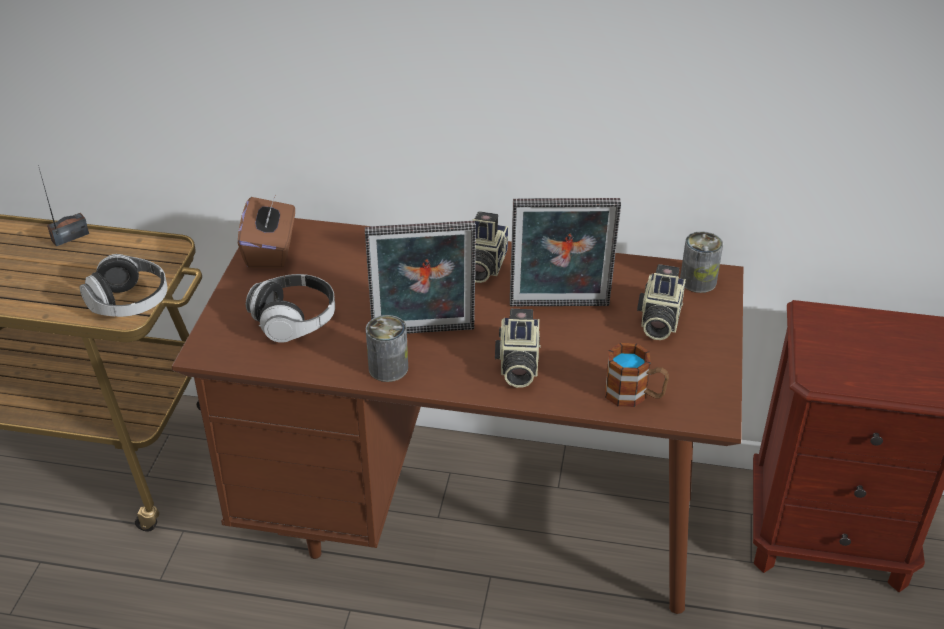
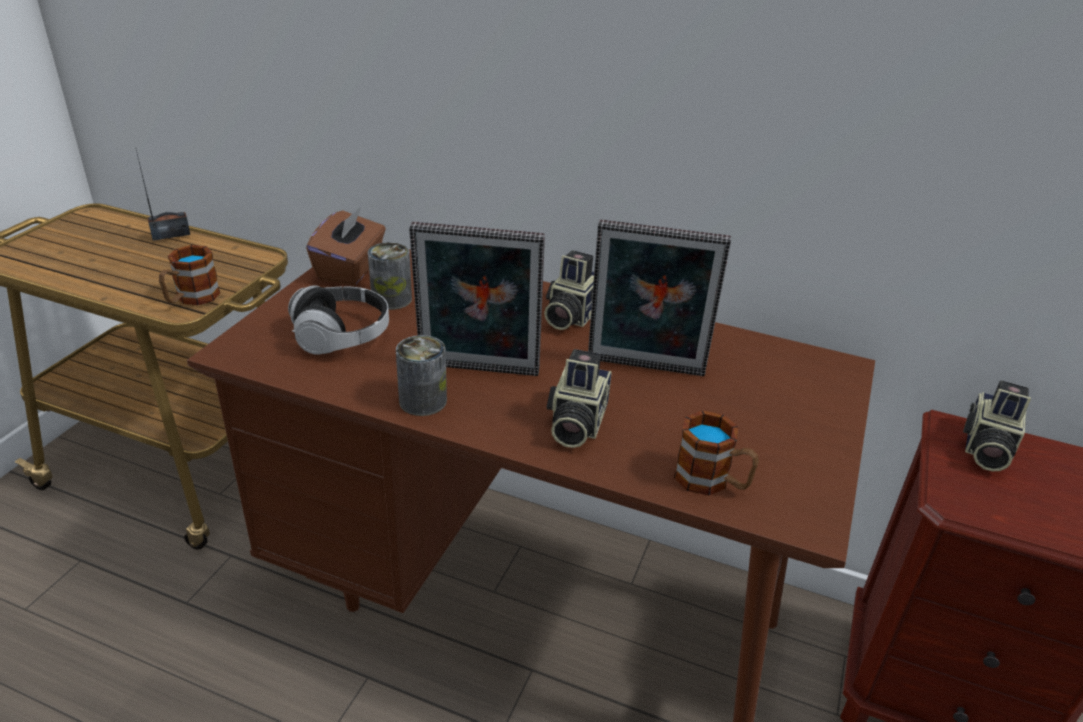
camera: 10 degrees right, 5 degrees down
headphones [80,254,167,317] -> mug [159,245,220,305]
camera [637,264,686,340] -> camera moved to [963,380,1031,471]
can [680,231,723,293] -> can moved to [368,242,412,310]

